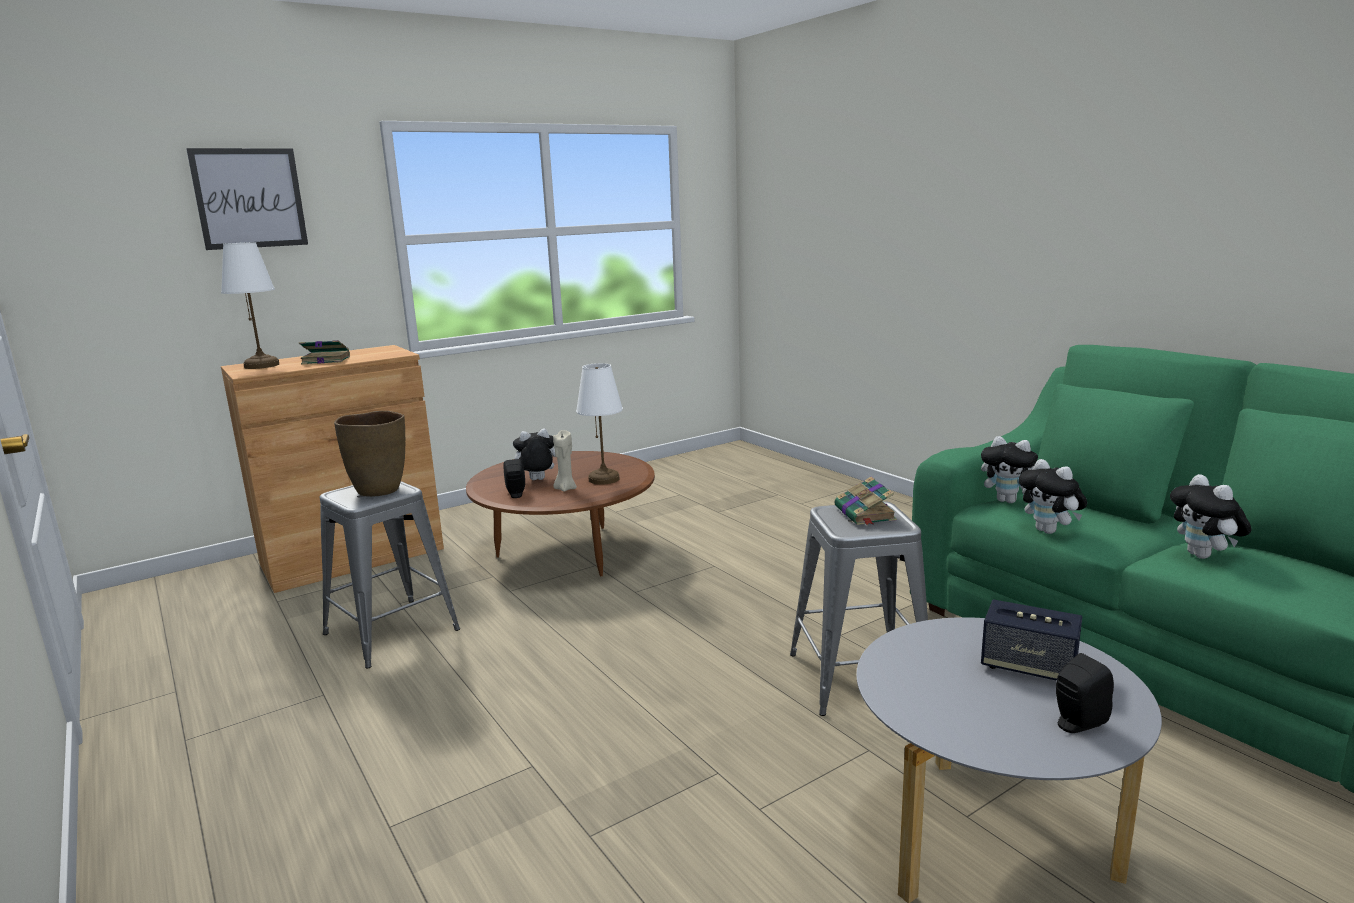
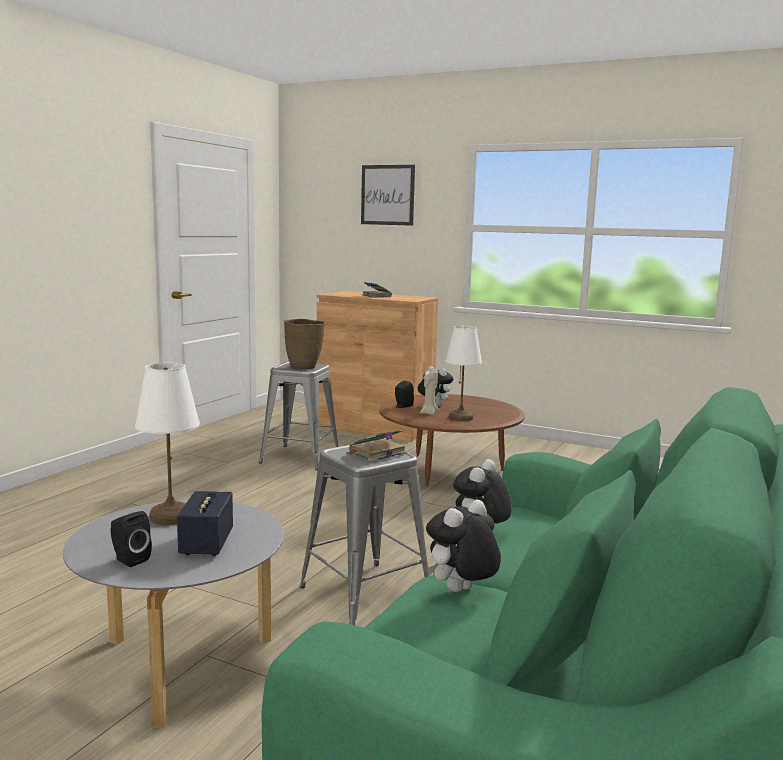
camera: 60 degrees right, 5 degrees down
white table lamp [221,242,279,369] -> white table lamp moved to [135,363,200,525]
plush toy [981,436,1038,503] -> none

